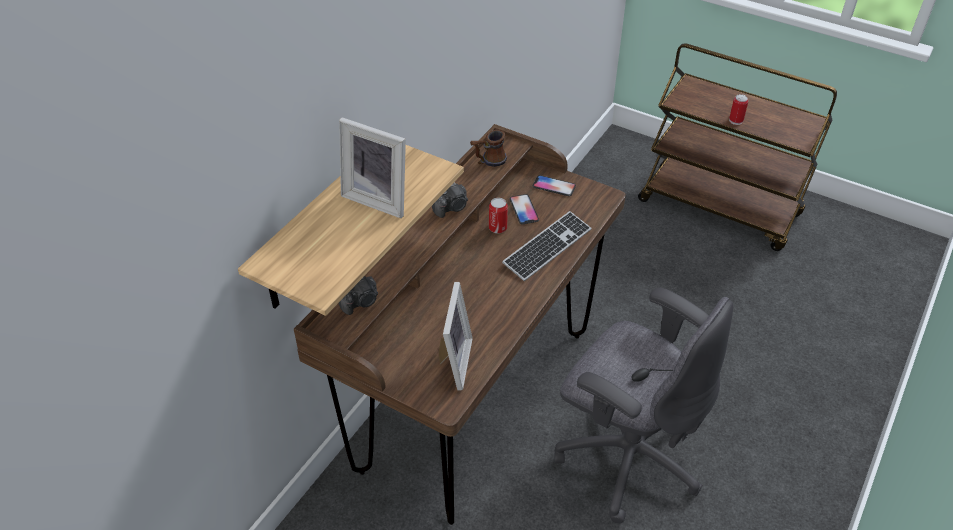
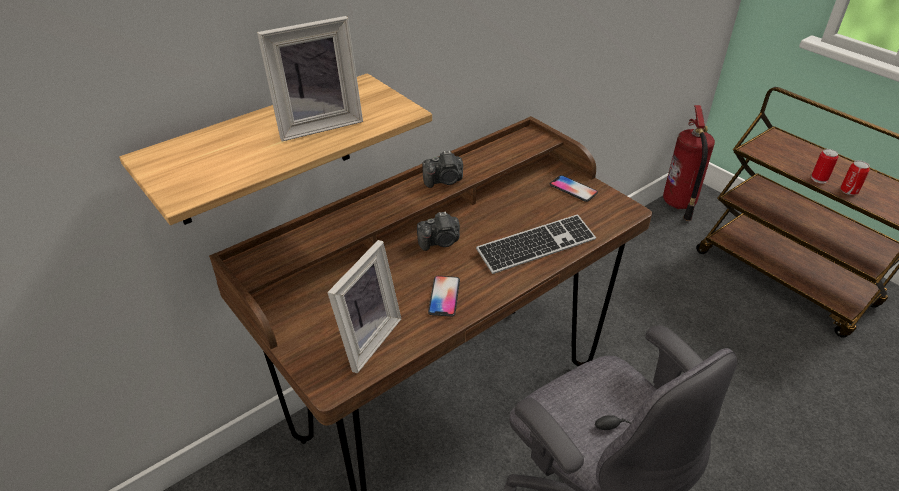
camera: 20 degrees right, 5 degrees down
picture frame [339,117,406,218] -> picture frame turned 75 degrees counterclockwise [257,16,363,142]
camera [339,276,378,315] -> camera moved to [417,212,460,251]
mug [470,130,507,167] -> none
can [489,198,508,233] -> can moved to [840,160,870,195]
phone [510,194,539,224] -> phone moved to [428,276,460,317]
none -> fire extinguisher [663,105,715,221]

